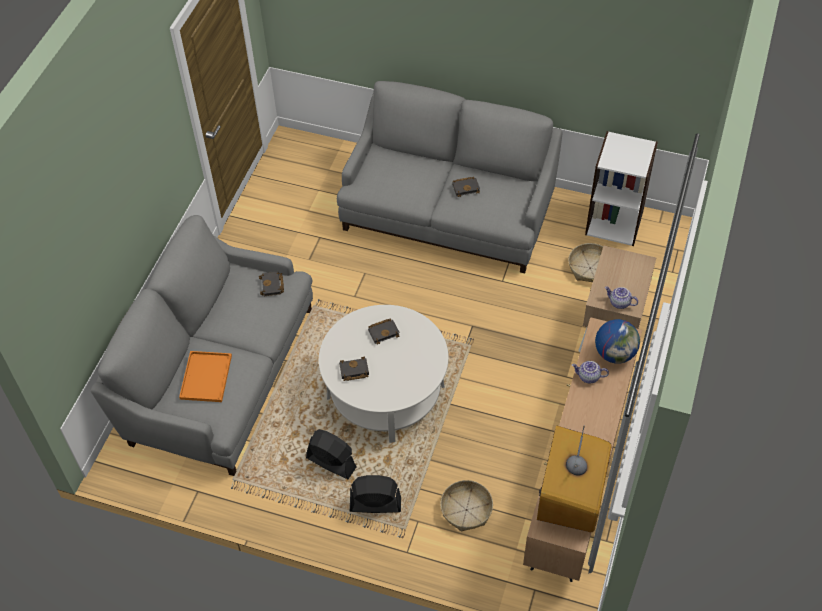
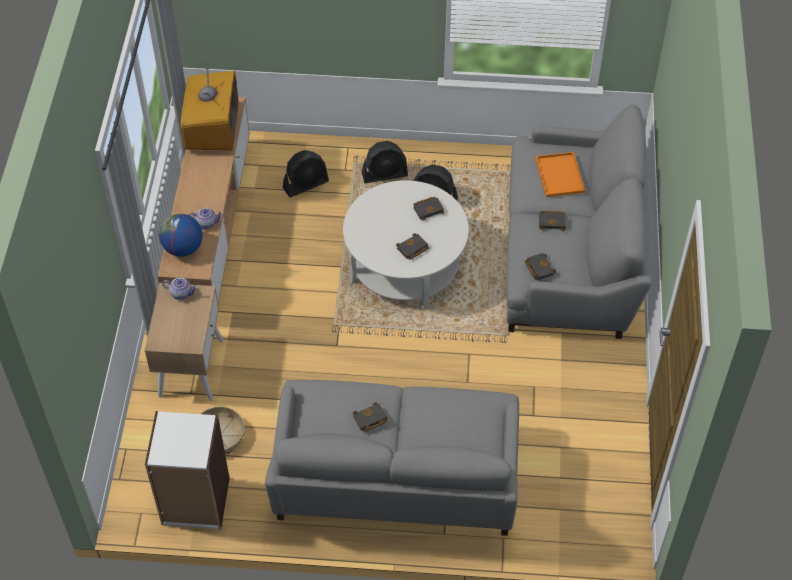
camera: 165 degrees right, 0 degrees up
basket [440,480,493,532] -> black fan [283,150,329,197]
none -> black book [539,211,566,231]

